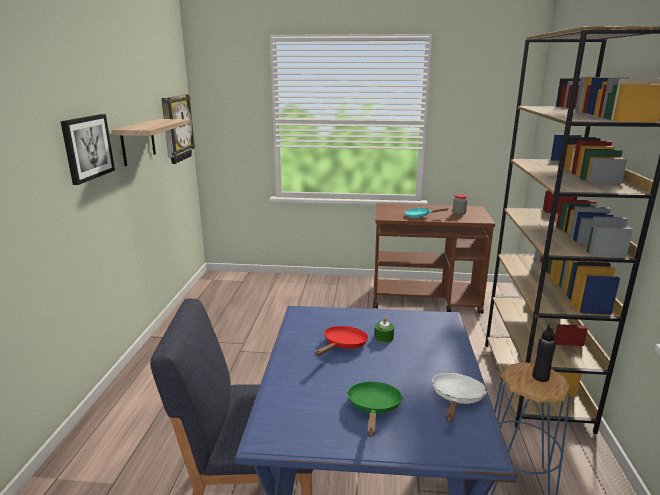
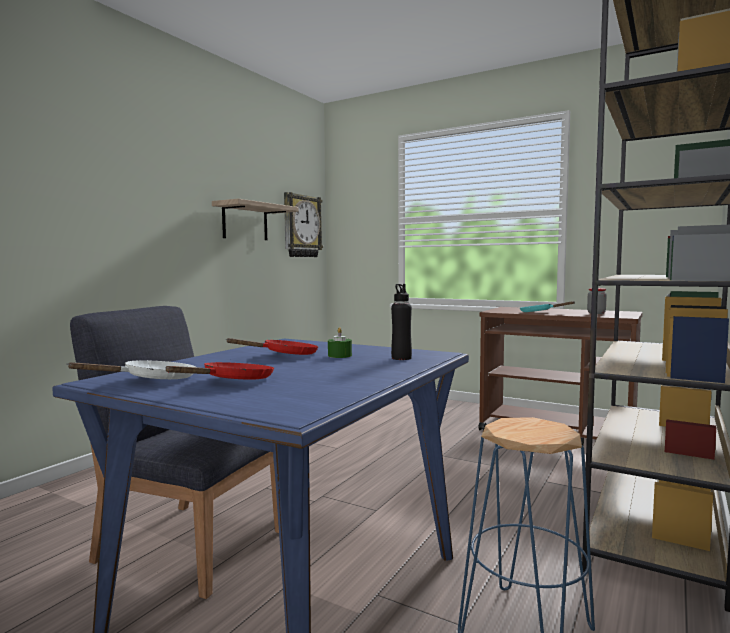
camera: 25 degrees right, 15 degrees down
picture [60,114,115,185] -> none
green frying pan [347,381,403,436] -> red frying pan [165,362,274,379]
white frying pan [432,373,487,421] -> white frying pan moved to [66,360,196,379]
black bottle [533,324,556,382] -> black bottle moved to [391,284,412,360]

